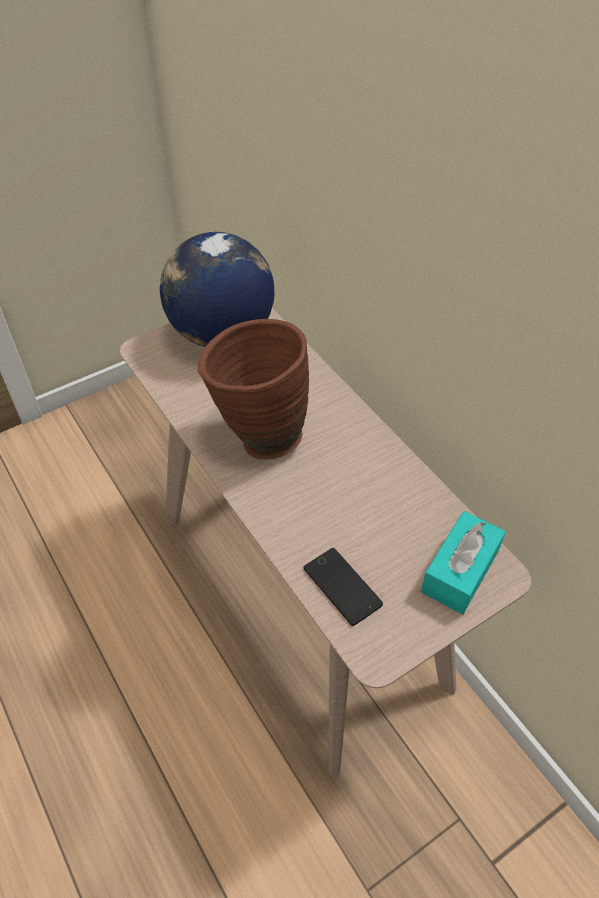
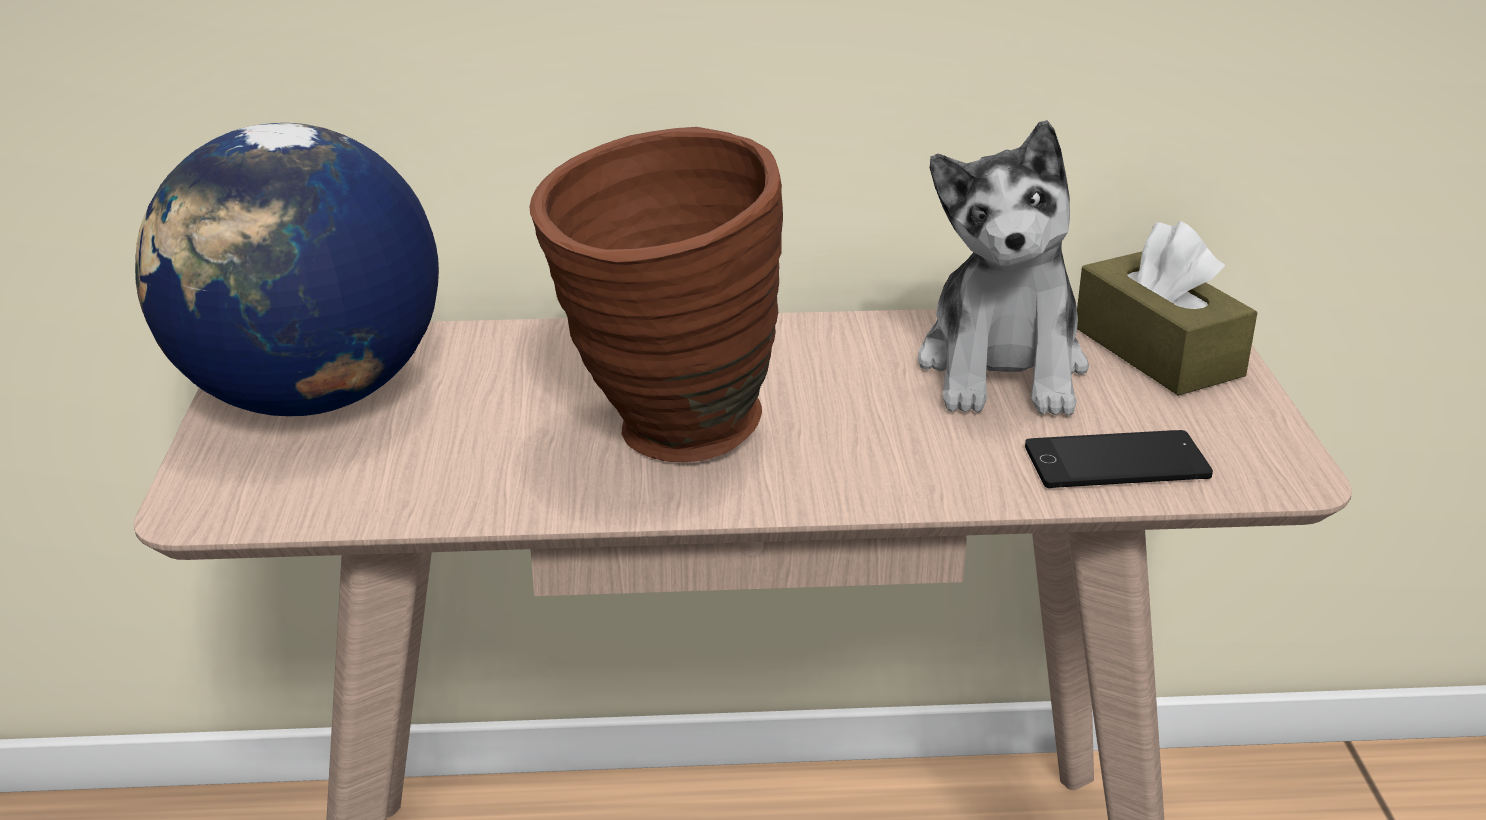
camera: 60 degrees left, 20 degrees down
turquoise tissue box [421,511,506,614] -> brown tissue box [1077,221,1257,396]
none -> plush toy [918,120,1089,416]

